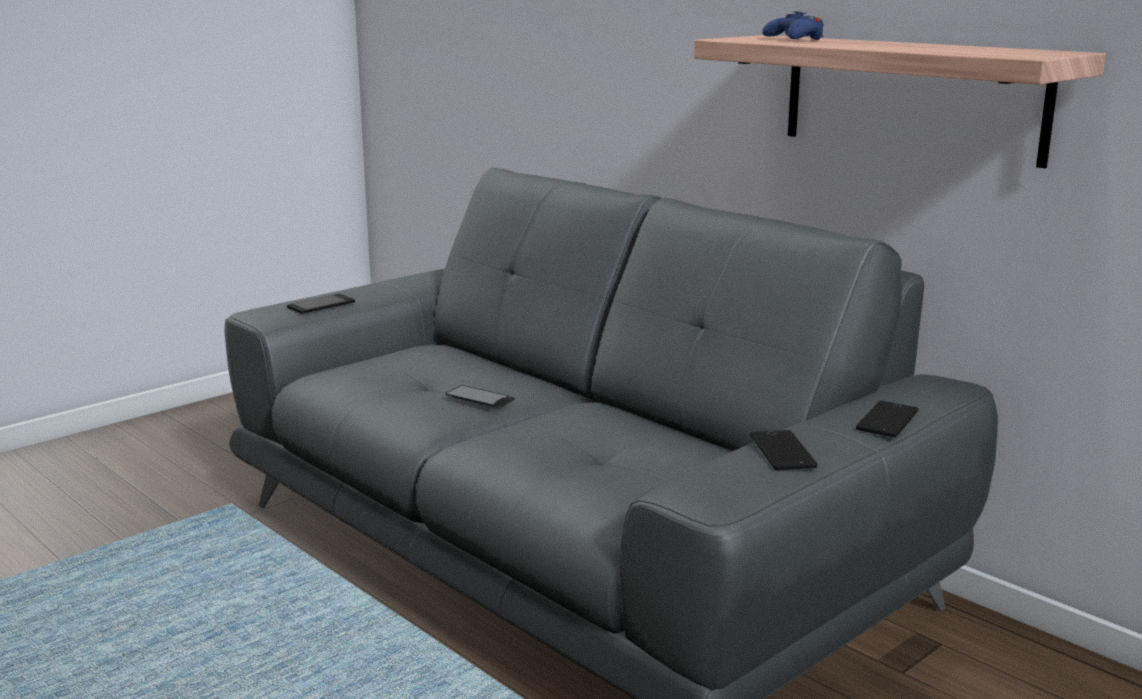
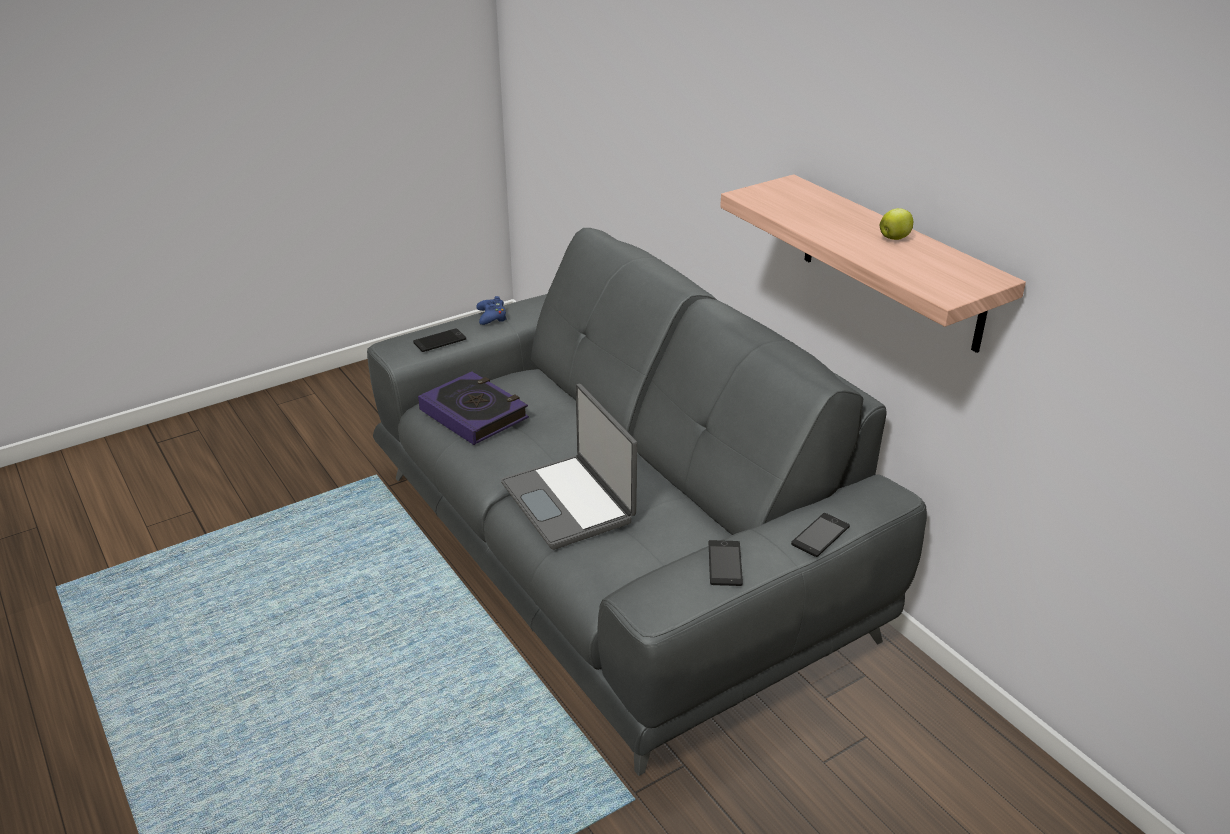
camera: 10 degrees right, 15 degrees up
phone [445,385,515,407] -> none
blue game controller [762,11,824,40] -> blue game controller moved to [476,296,507,325]
none -> book [418,372,529,445]
none -> laptop [501,384,637,550]
none -> apple [880,208,913,240]

